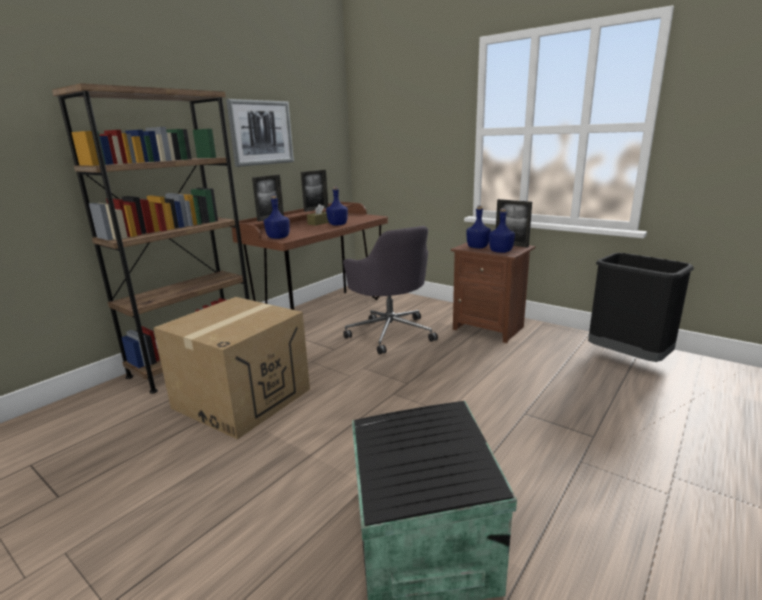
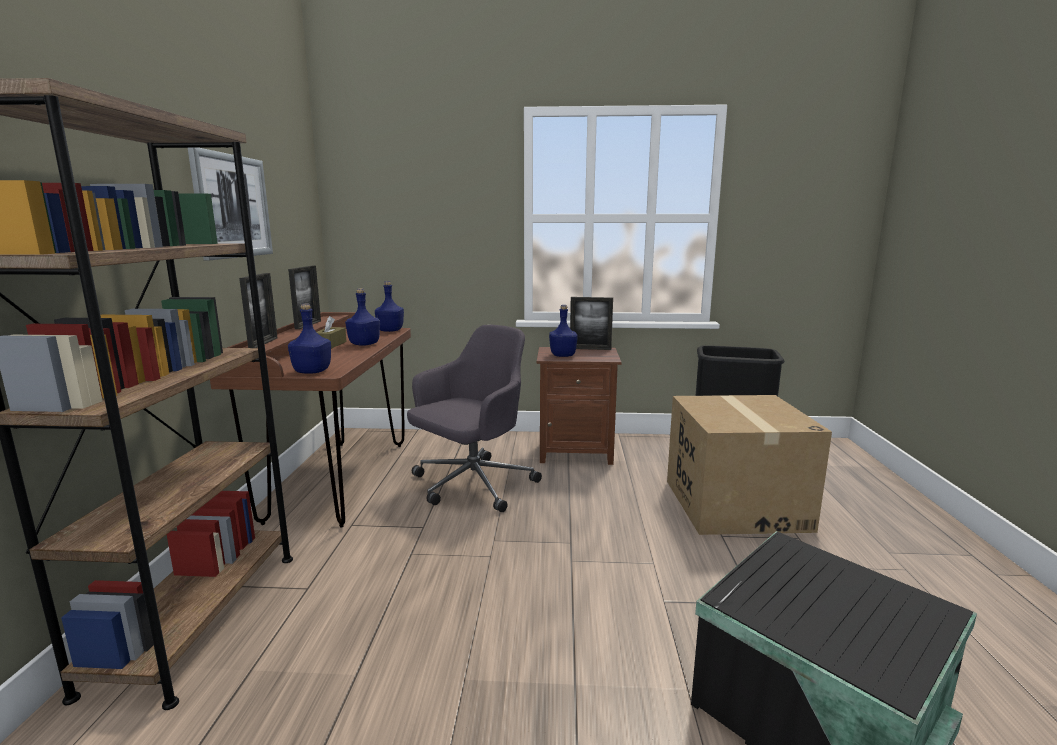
camera: 35 degrees left, 5 degrees down
cardboard box [154,297,310,439] -> cardboard box moved to [667,395,832,535]
grey office chair [343,226,438,355] -> grey office chair turned 75 degrees counterclockwise [407,325,542,512]
blue bottle [489,208,515,253] -> blue bottle moved to [375,281,404,332]

